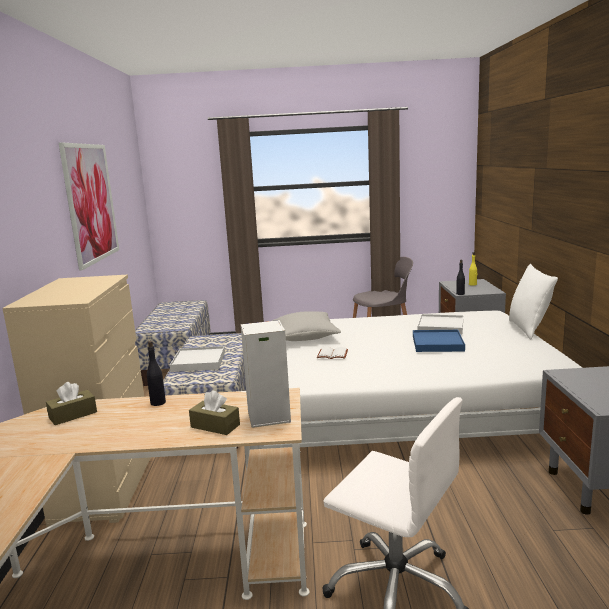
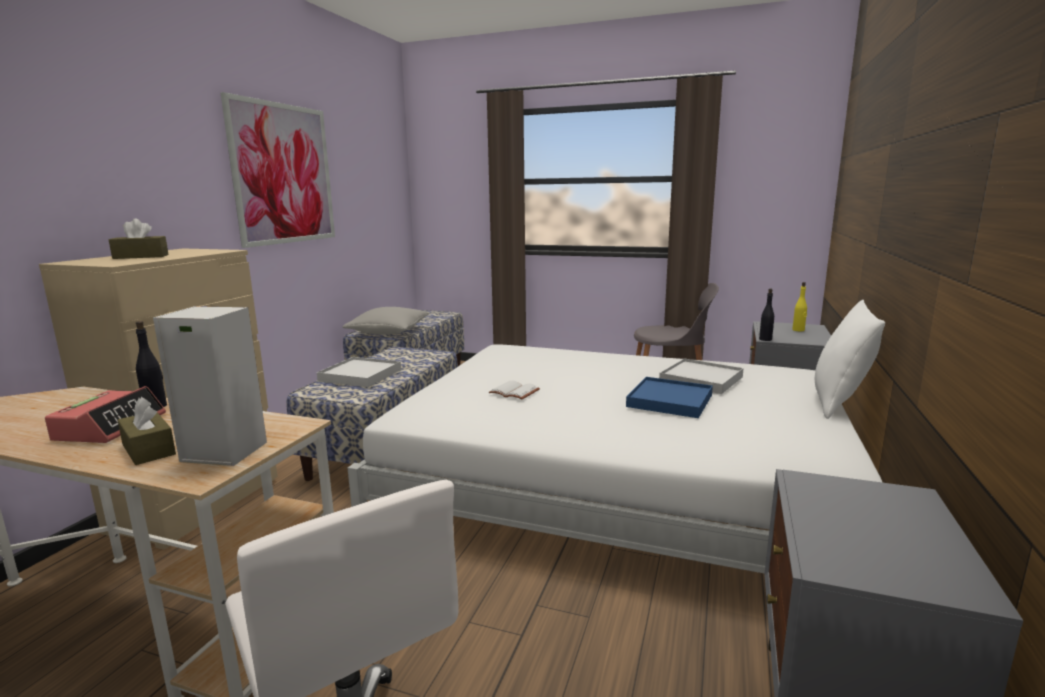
camera: 20 degrees right, 0 degrees up
brown tissue box [46,382,97,425] -> brown tissue box moved to [109,219,169,259]
grey pillow [272,311,341,341] -> grey pillow moved to [343,307,429,335]
none -> alarm clock [45,386,166,443]

